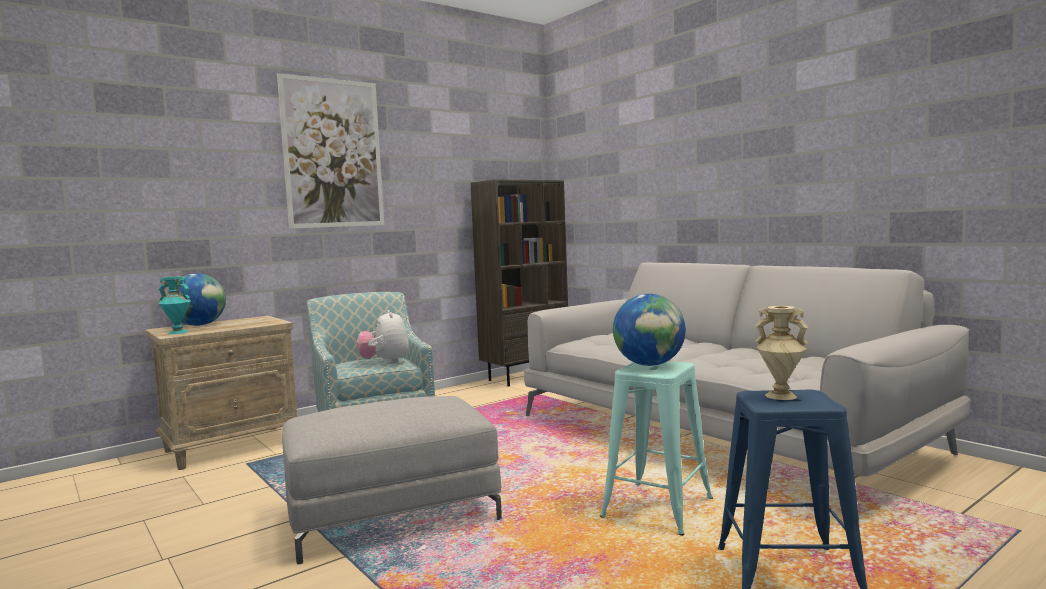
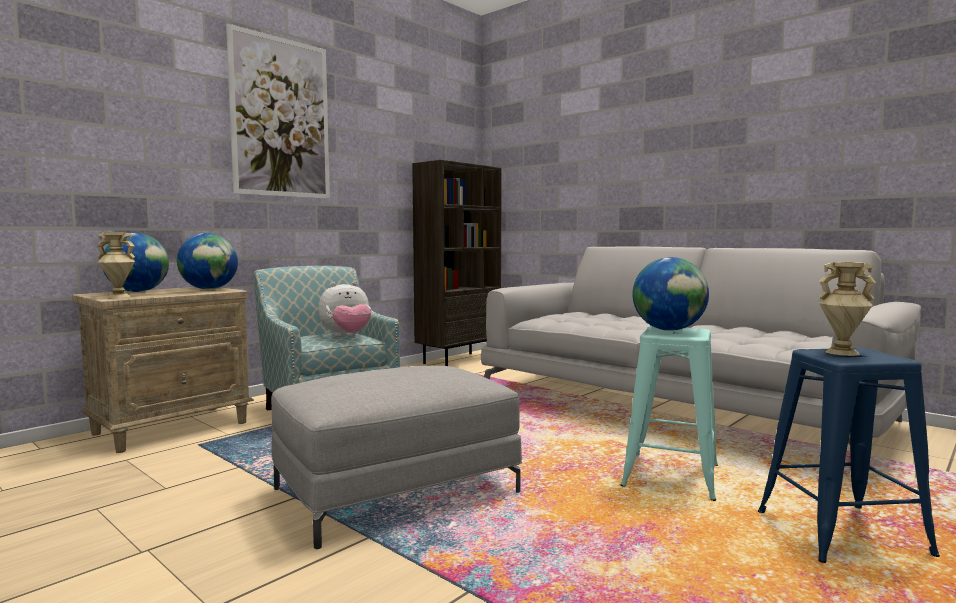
camera: 10 degrees left, 0 degrees up
turquoise vase [159,276,191,334] -> beige vase [97,232,135,298]
plush toy [357,310,409,363] -> plush toy turned 90 degrees counterclockwise [318,282,371,337]
none -> globe [177,233,238,289]

